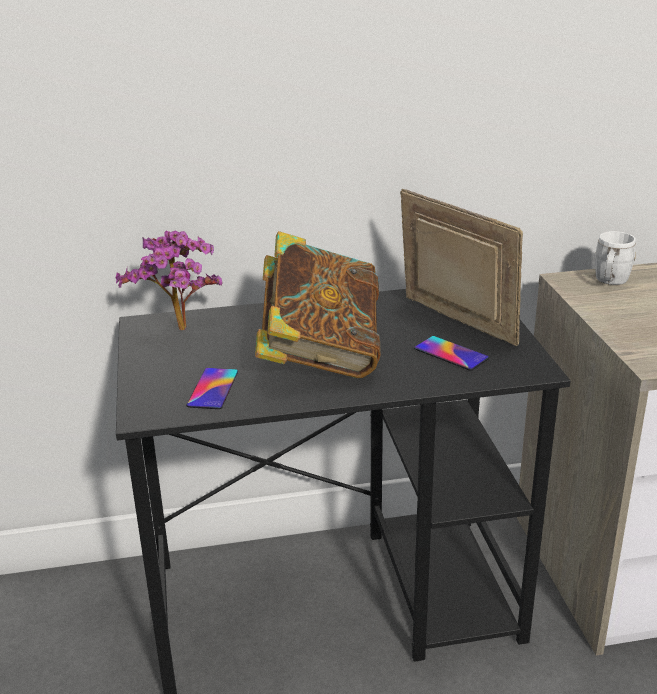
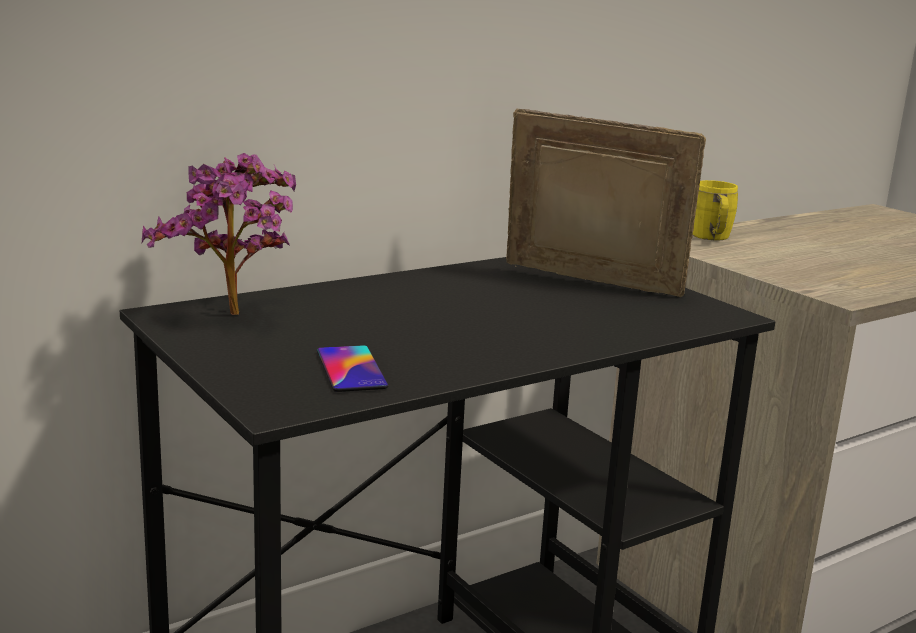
camera: 25 degrees left, 10 degrees down
book [255,231,381,378] -> none
phone [414,336,489,371] -> none
white mug [595,231,636,285] -> yellow mug [692,180,738,240]

